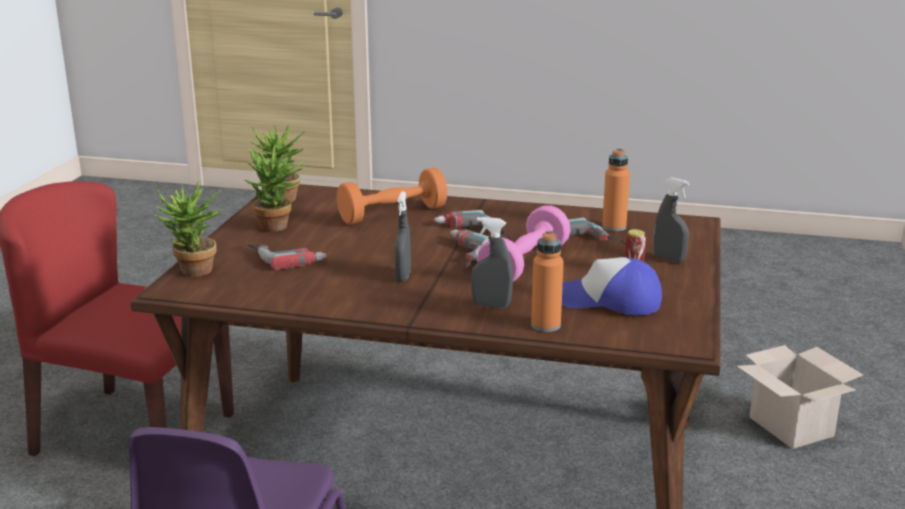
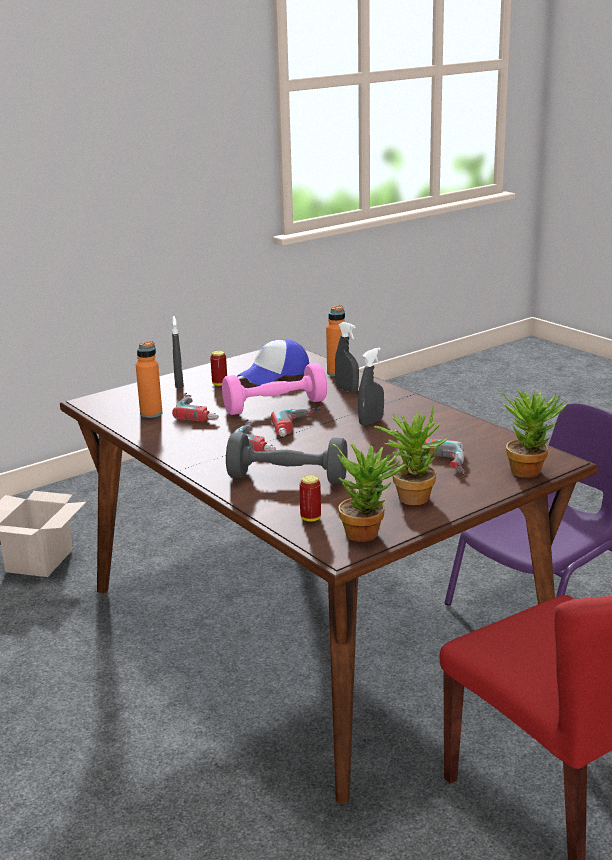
camera: 140 degrees left, 0 degrees up
orange dumbbell [337,168,447,225] -> grey dumbbell [226,433,348,484]
cap [562,257,662,315] -> cap turned 90 degrees clockwise [237,339,309,385]
none -> can [299,475,321,522]

